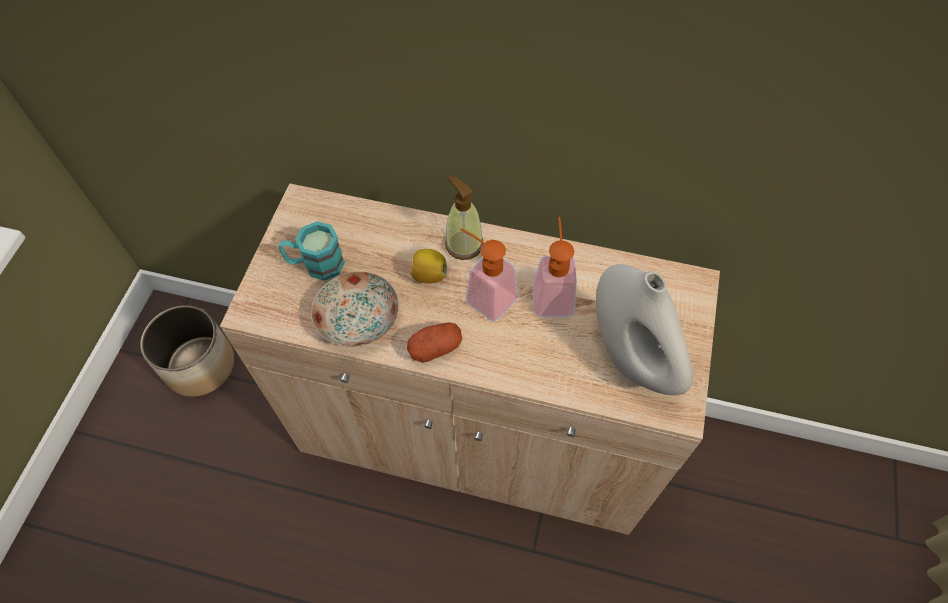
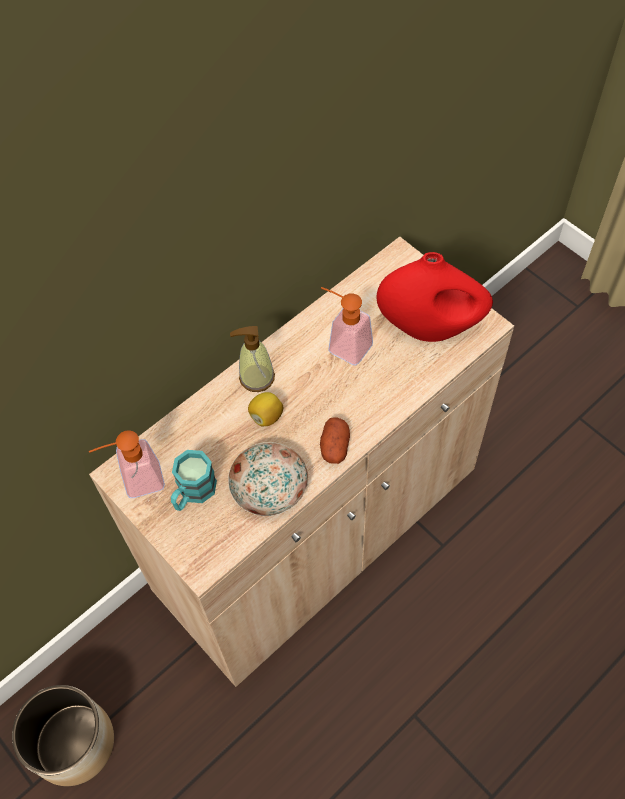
camera: 55 degrees left, 0 degrees up
soap dispenser [460,228,518,321] -> soap dispenser moved to [89,430,165,498]
white vase [596,264,693,395] -> red vase [377,252,493,342]

